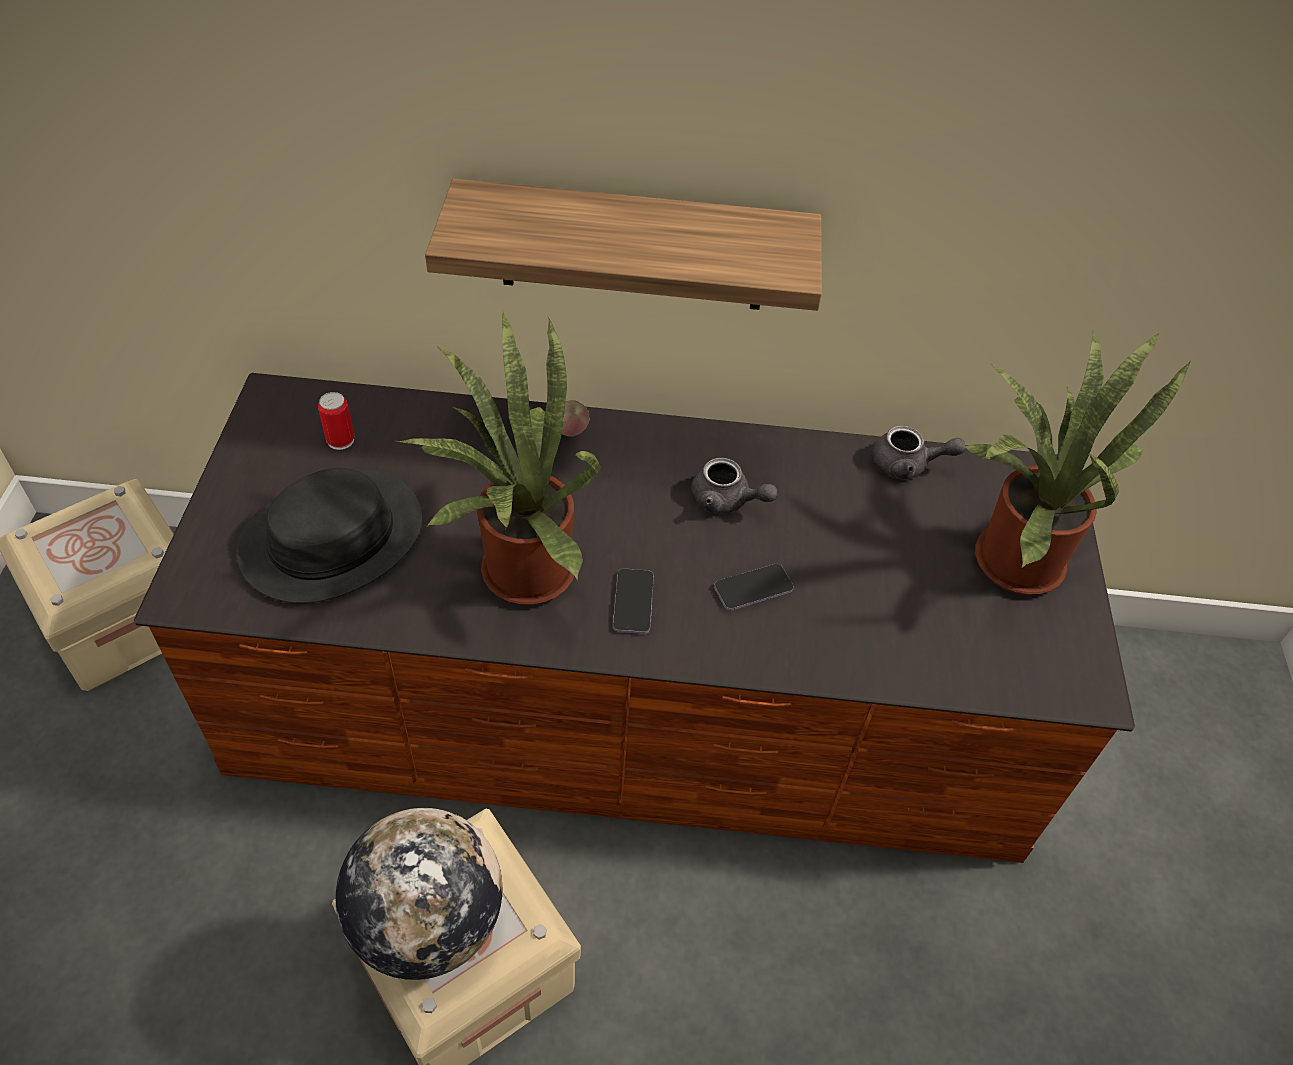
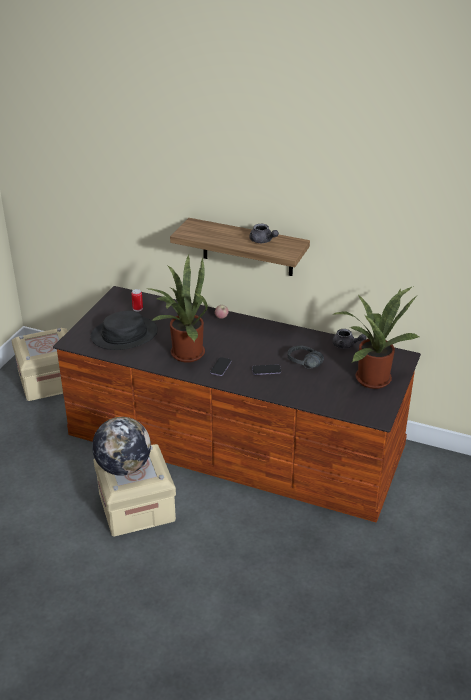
camera: 20 degrees right, 15 degrees down
grey teapot [691,458,778,513] -> grey teapot moved to [249,224,279,243]
none -> black headphones [288,345,324,369]

